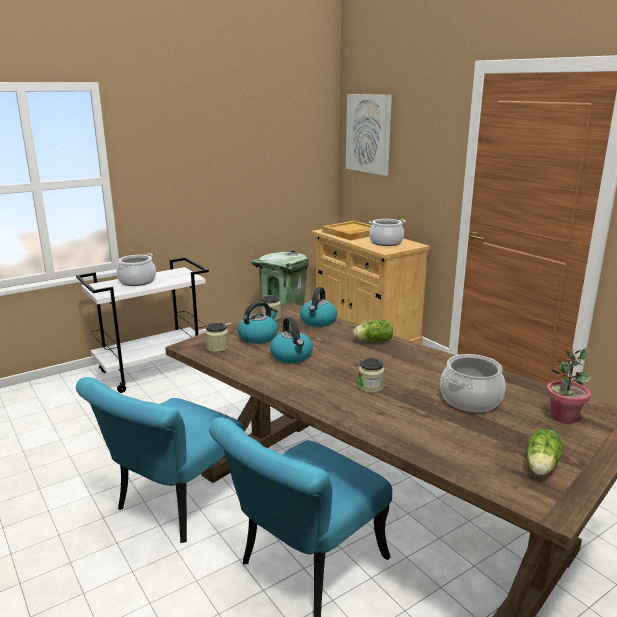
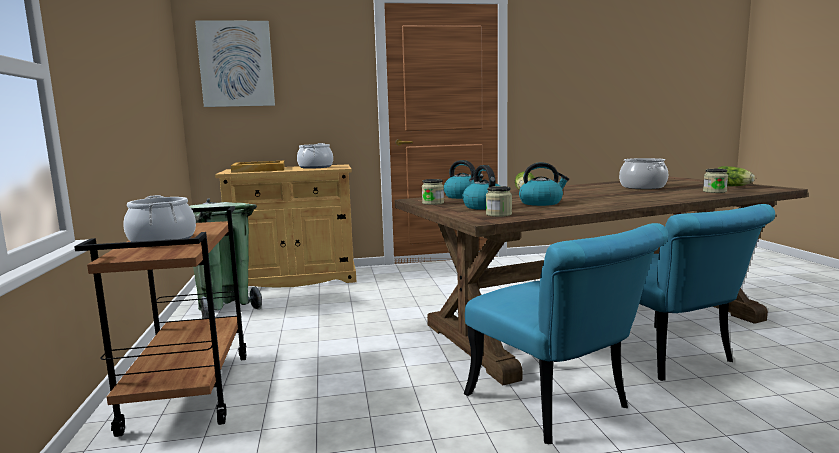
camera: 65 degrees left, 10 degrees down
white cart [76,257,209,393] -> brown cart [74,206,247,437]
jar [358,358,384,393] -> jar moved to [703,169,728,193]
potted plant [547,347,591,424] -> none

